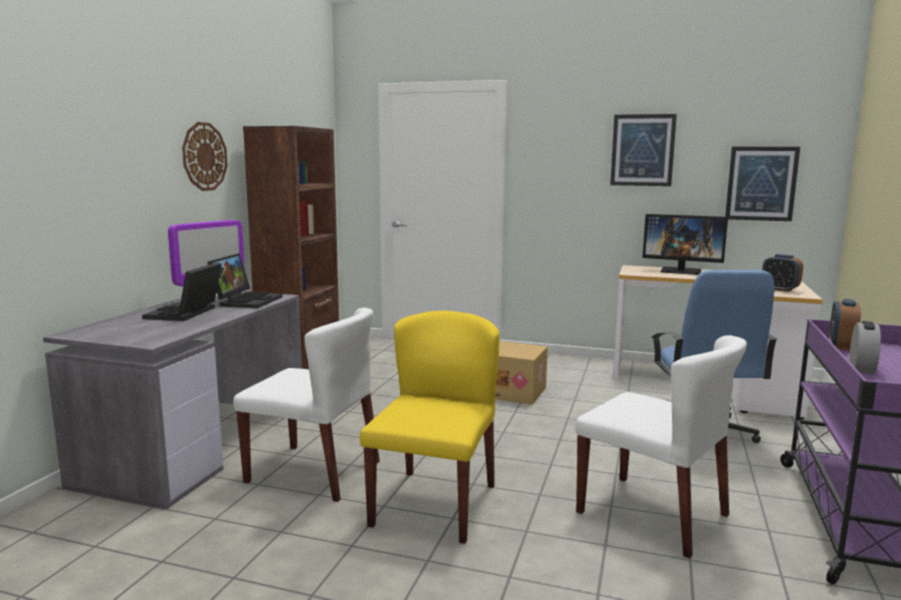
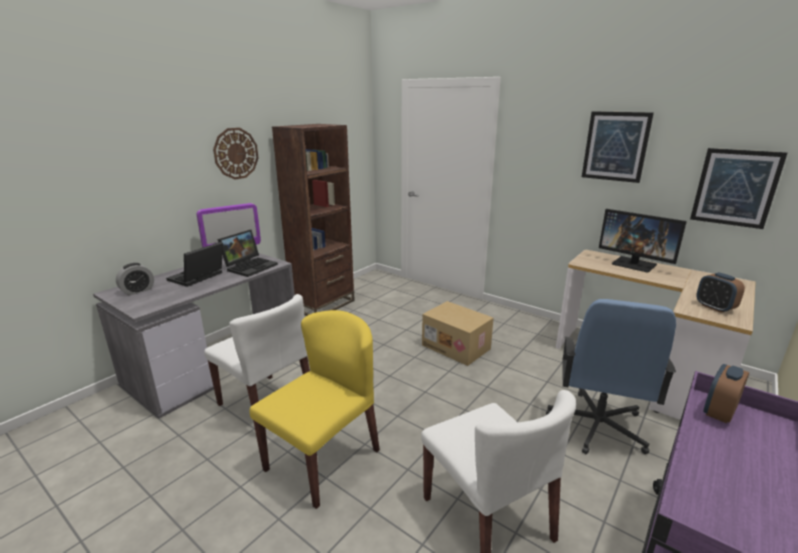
camera: 20 degrees right, 10 degrees up
alarm clock [850,321,881,374] -> alarm clock moved to [116,263,154,295]

